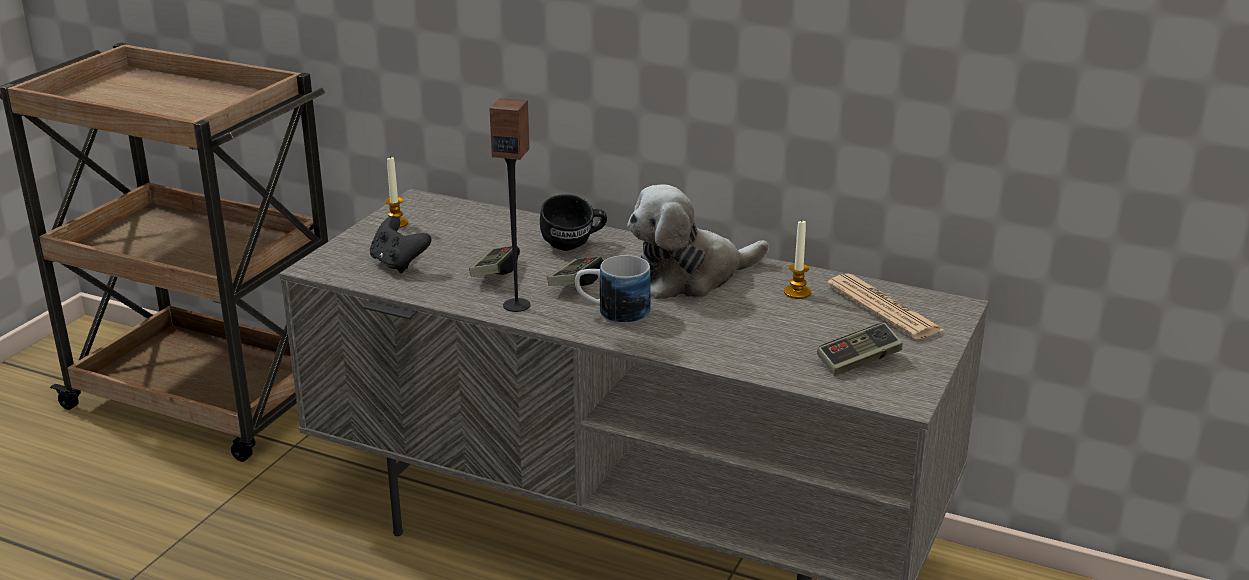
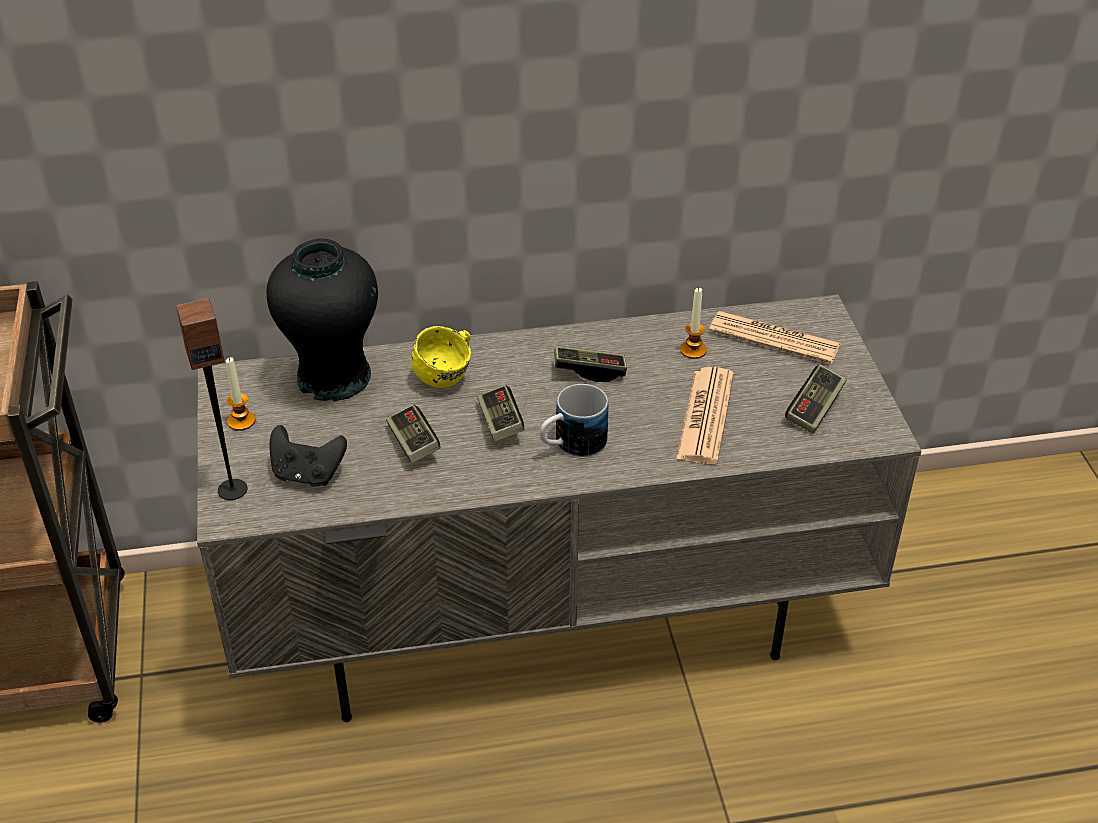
camera: 35 degrees left, 15 degrees up
speaker [490,98,531,312] -> speaker moved to [176,298,247,500]
black mug [540,194,607,251] -> yellow mug [411,326,471,388]
plush toy [627,185,769,299] -> game controller [554,346,627,382]
none -> black vase [266,238,378,401]
none -> newspaper [676,367,734,464]

